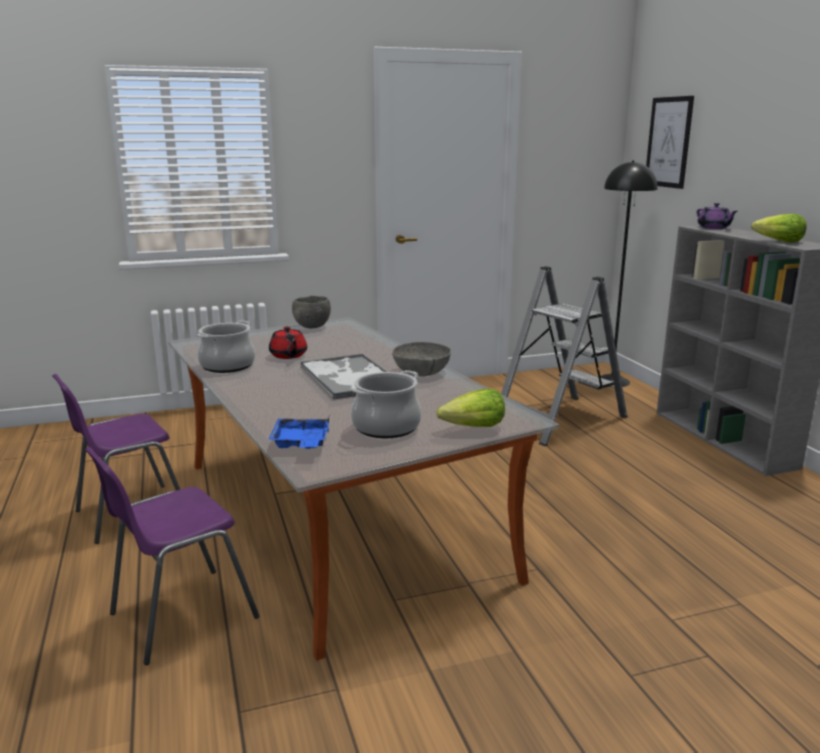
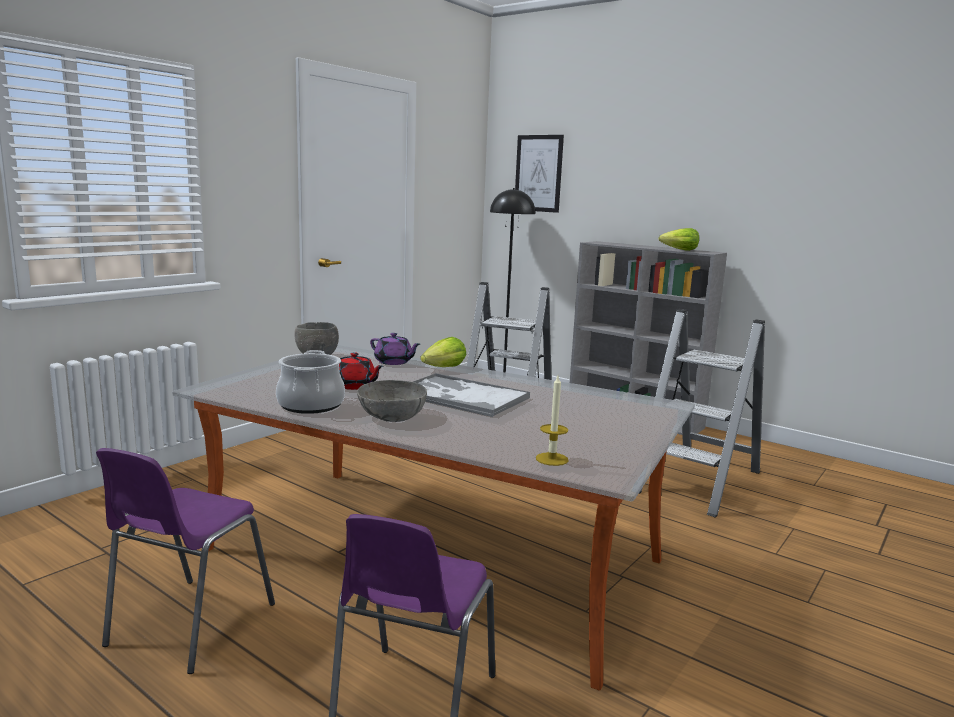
camera: 35 degrees left, 5 degrees down
blue tray [268,417,329,449] -> candle [536,376,569,466]
cooking pot [351,370,421,438] -> none
grey bowl [392,342,451,377] -> grey bowl moved to [357,380,427,422]
lettuce [436,388,505,427] -> lettuce moved to [420,337,466,367]
purple teapot [697,203,738,229] -> purple teapot moved to [370,333,420,365]
none -> grey step ladder [639,309,765,518]

